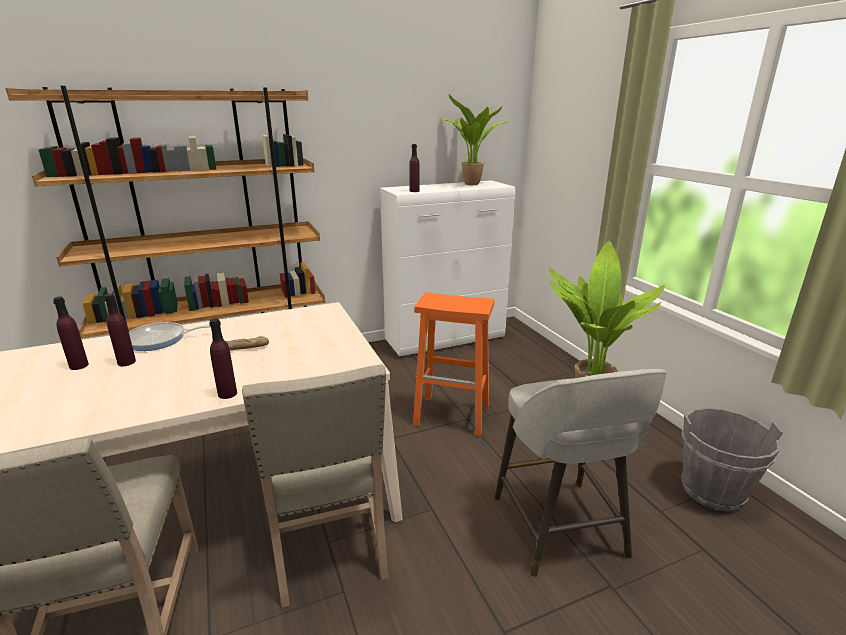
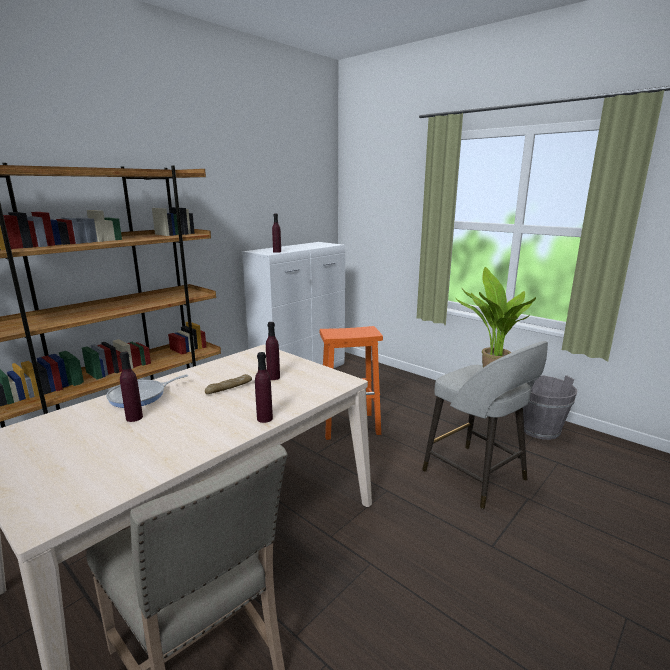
camera: 25 degrees left, 5 degrees down
purple bottle [53,296,89,370] -> purple bottle moved to [266,322,280,380]
beige chair [242,364,389,607] -> none
potted plant [441,94,510,185] -> none

